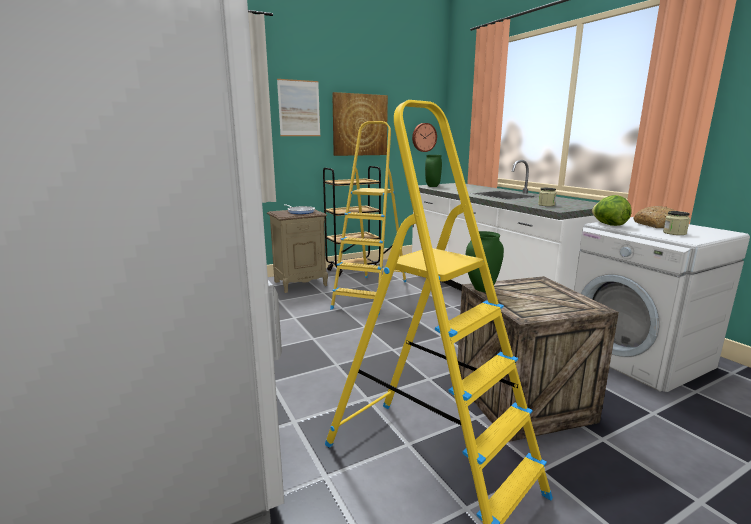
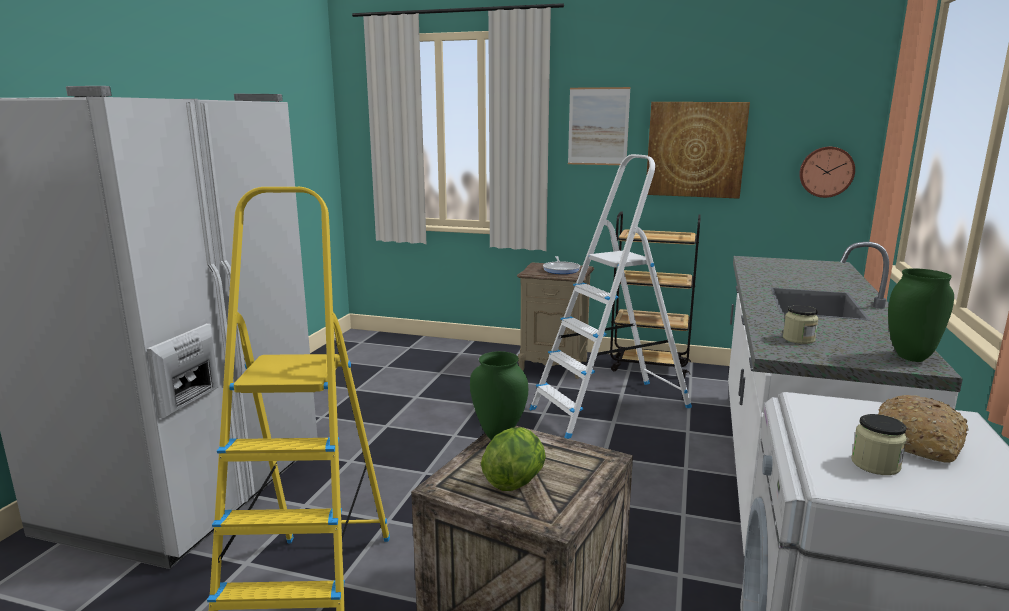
camera: 45 degrees right, 0 degrees up
yellow step ladder [330,121,406,316] -> white step ladder [530,154,692,439]
green vase [425,155,442,187] -> green vase moved to [888,268,954,362]
lettuce [592,195,631,226] -> lettuce moved to [481,427,546,491]

